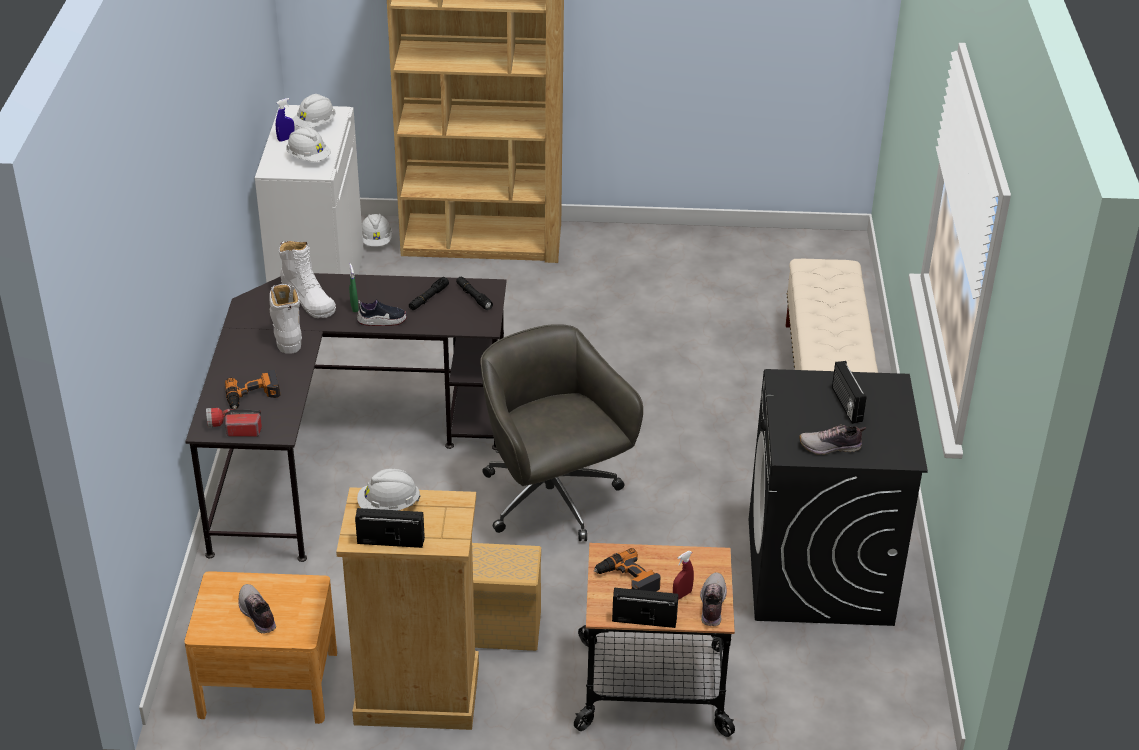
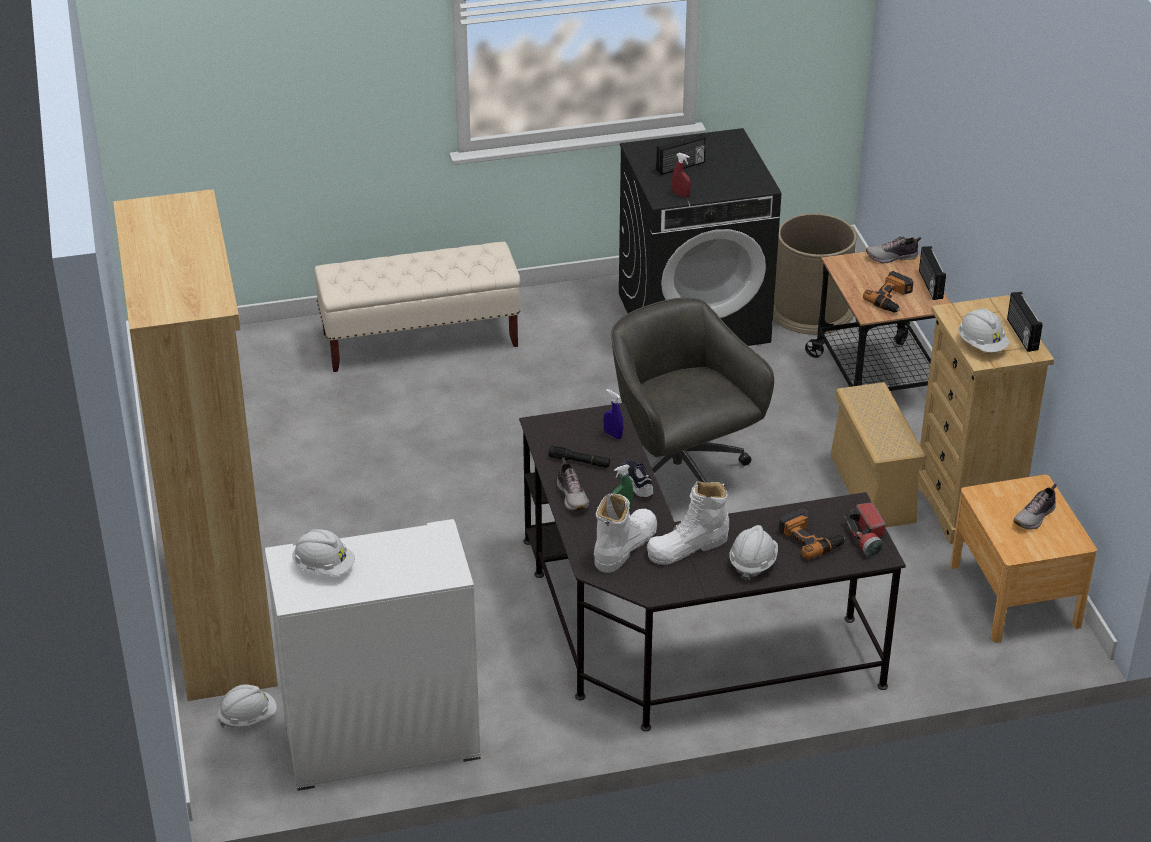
camera: 105 degrees left, 0 degrees up
blue spray bottle [276,98,295,142] -> blue spray bottle moved to [603,389,623,439]
white hard hat [286,127,331,162] -> white hard hat moved to [729,525,778,580]
black flashlight [456,277,493,310] -> none
grey office chair [480,324,643,541] -> grey office chair turned 105 degrees clockwise [611,298,774,483]
red spray bottle [673,551,694,600] -> red spray bottle moved to [672,153,691,197]
shoe [799,424,866,455] -> shoe moved to [557,458,589,510]
none -> brown trash can [773,213,857,335]

